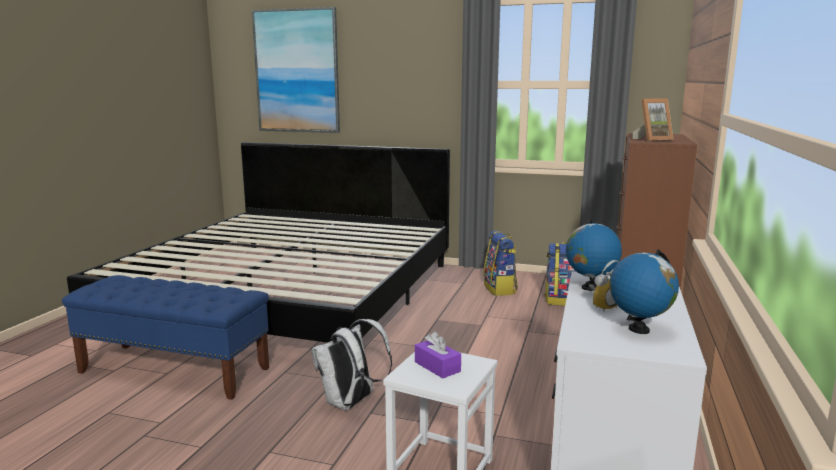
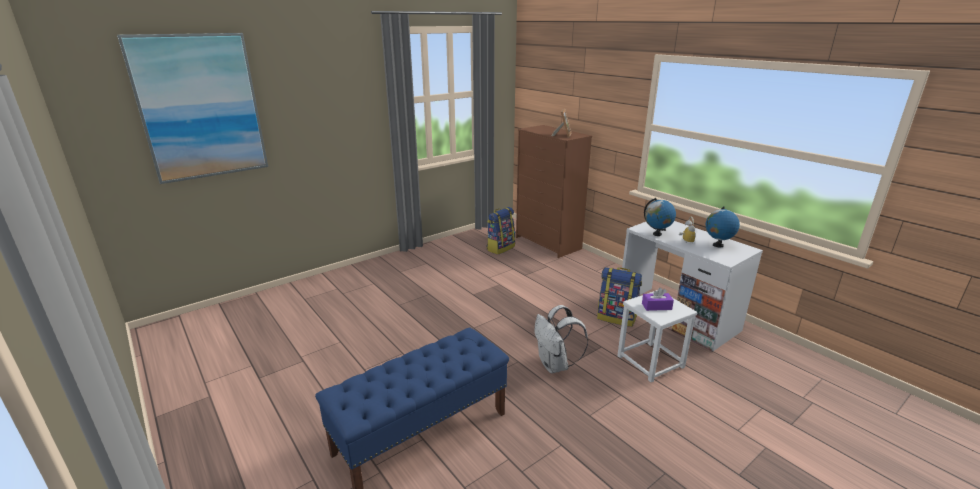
camera: 55 degrees left, 10 degrees up
bed [67,142,450,343] -> none
backpack [483,230,518,296] -> backpack moved to [597,267,642,327]

